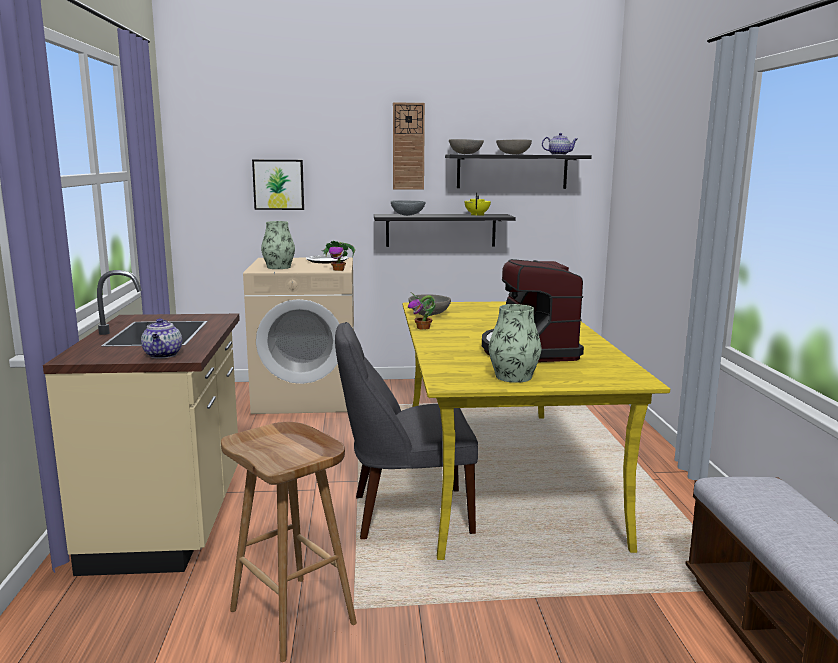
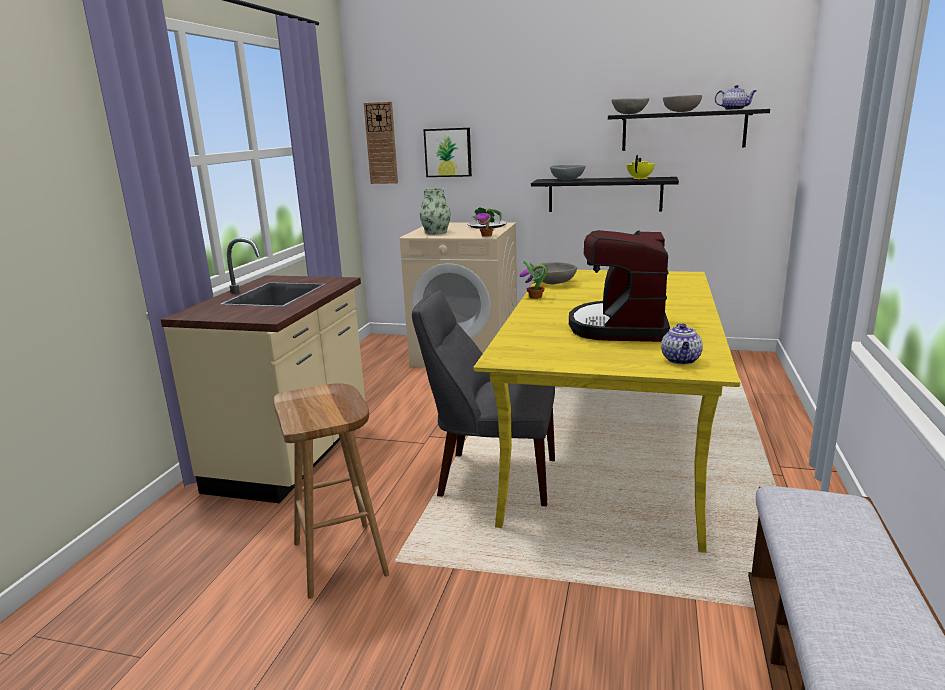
camera: 20 degrees right, 5 degrees up
teapot [141,318,182,358] -> teapot moved to [661,323,703,365]
wall clock [393,102,425,189] -> wall clock moved to [364,102,398,184]
vase [489,304,542,383] -> none

